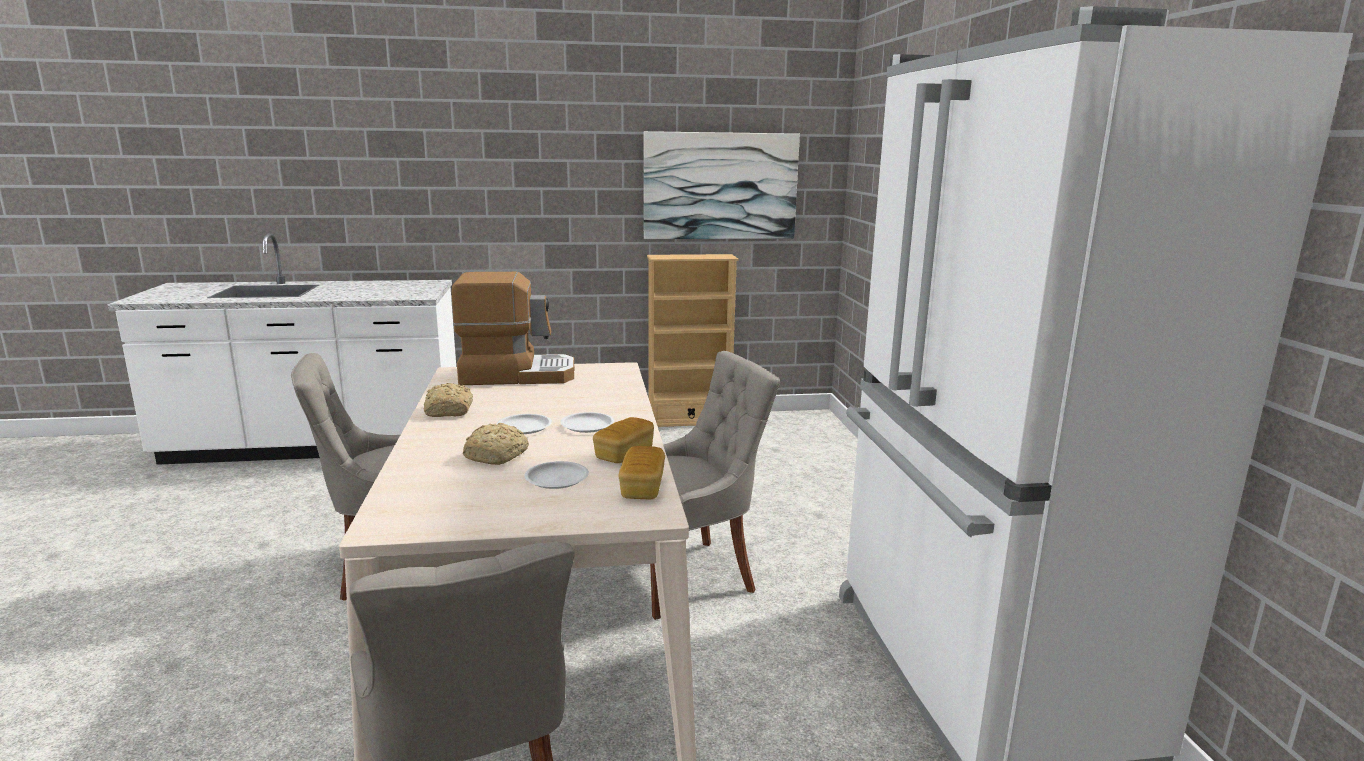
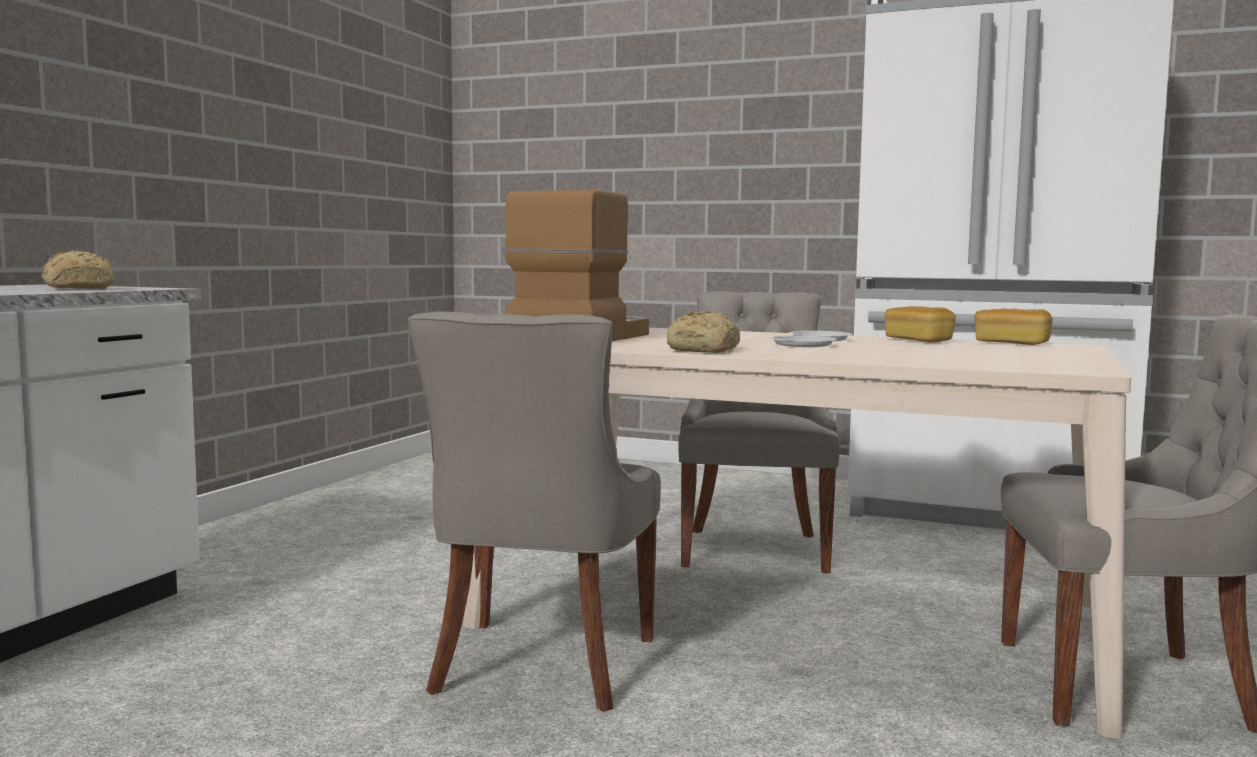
camera: 60 degrees left, 10 degrees down
bread [463,423,529,465] -> bread moved to [42,250,113,289]
white plate [524,461,589,489] -> none
picture [643,131,800,239] -> none
beige bookcase [647,254,739,427] -> none

